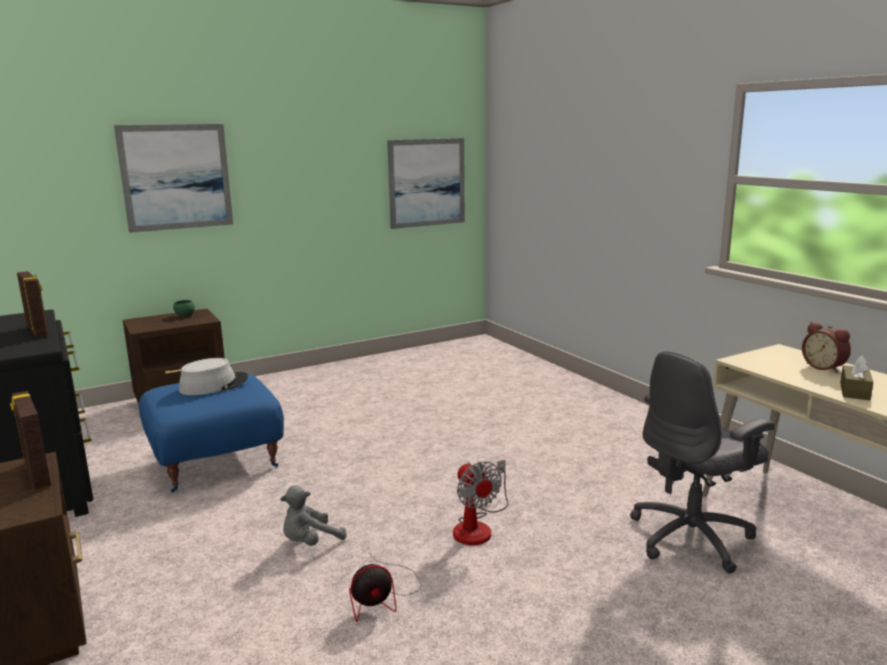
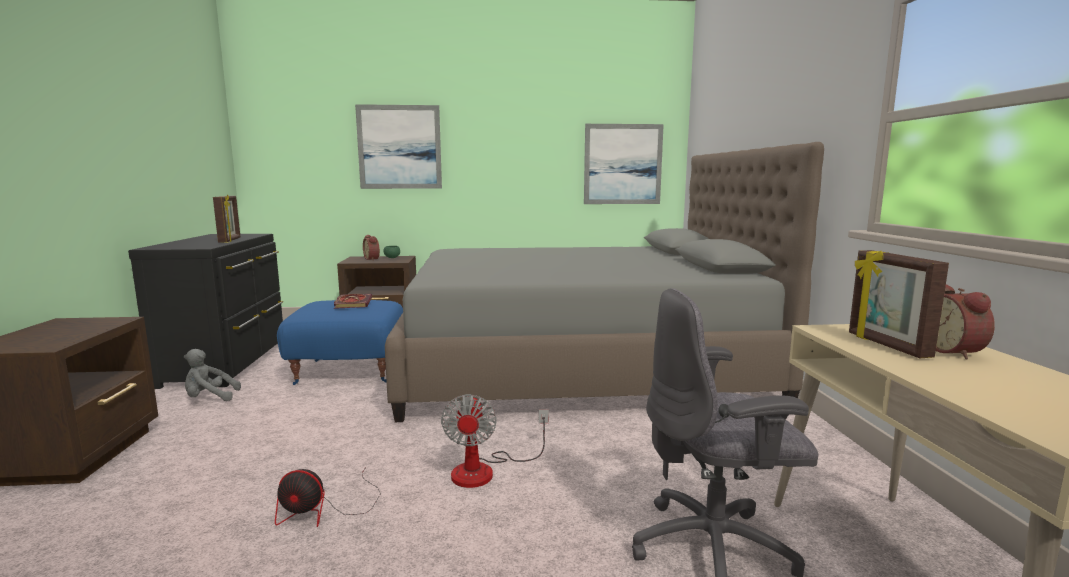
camera: 25 degrees right, 5 degrees down
picture frame [10,391,51,490] -> picture frame moved to [849,250,949,358]
grey hat [179,358,248,395] -> book [334,294,372,309]
grey plush toy [280,485,347,546] -> grey plush toy moved to [184,349,241,401]
brown tissue box [840,356,873,400] -> none
none -> alarm clock [363,235,380,260]
none -> grey bed [385,142,824,422]

